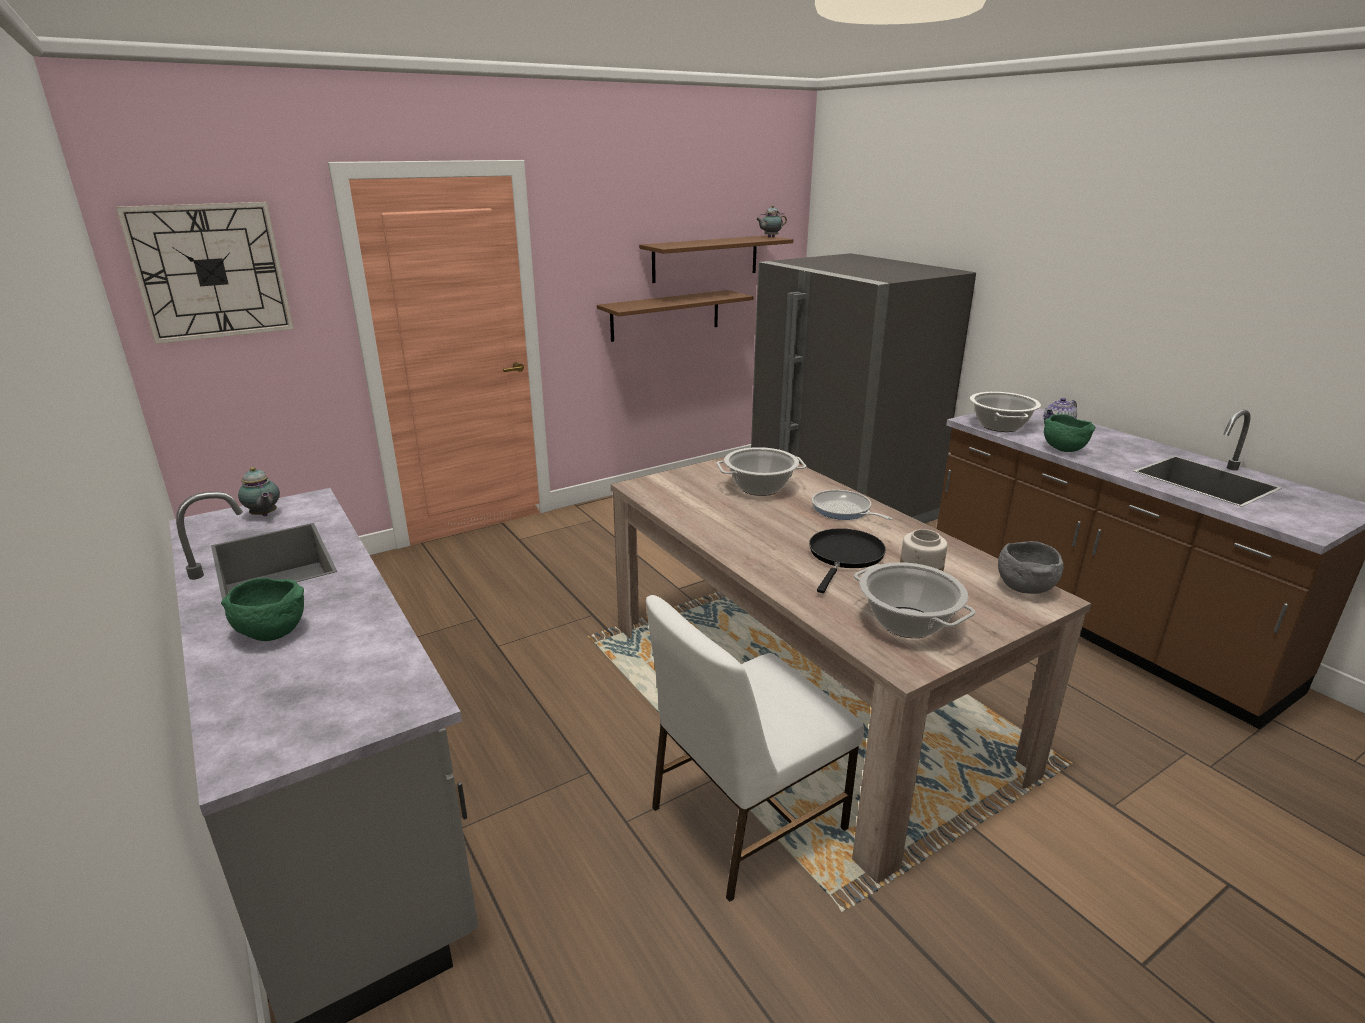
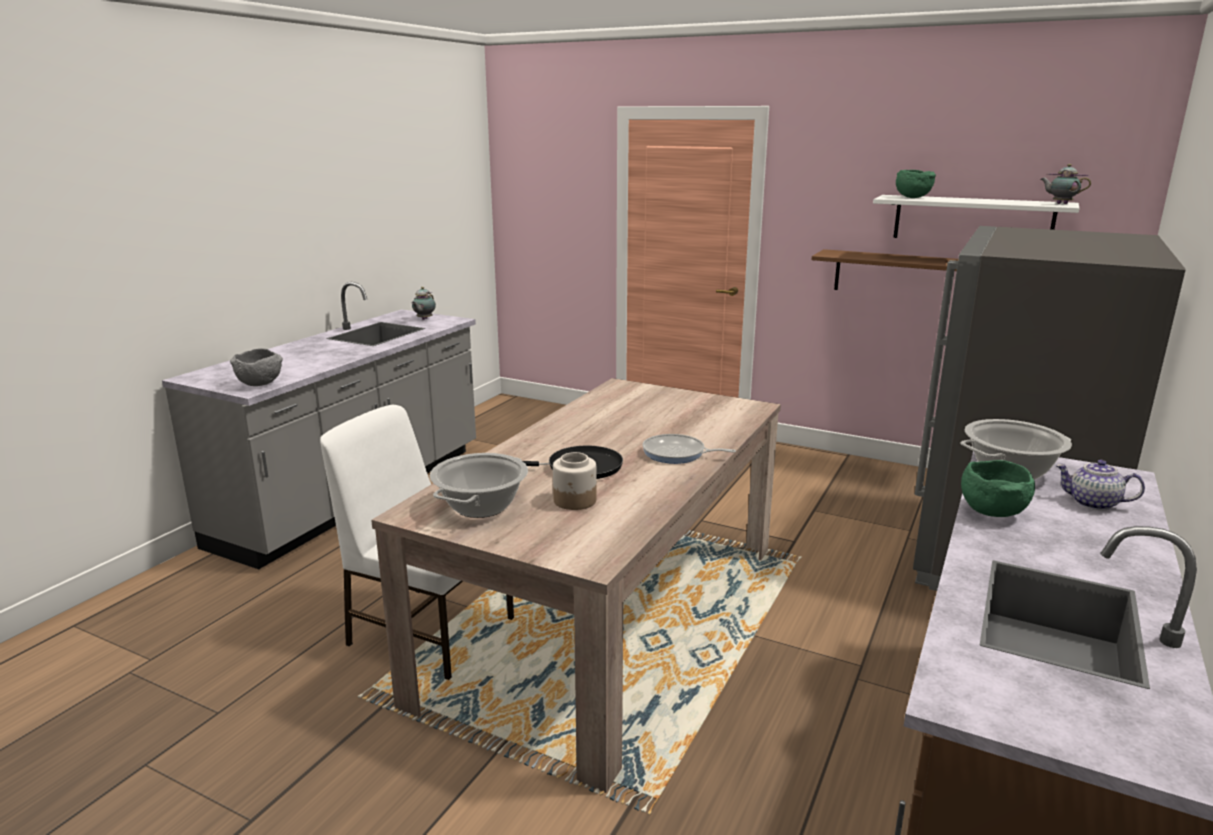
camera: 60 degrees right, 5 degrees down
wall clock [116,202,294,344] -> none
green bowl [221,578,304,641] -> green bowl moved to [896,170,936,198]
brown shelf [639,235,793,283] -> white shelf [873,195,1080,238]
cooking pot [717,447,807,496] -> none
frying pan [812,490,892,520] -> frying pan turned 90 degrees counterclockwise [642,434,736,464]
grey bowl [998,541,1064,594] -> grey bowl moved to [230,348,283,386]

